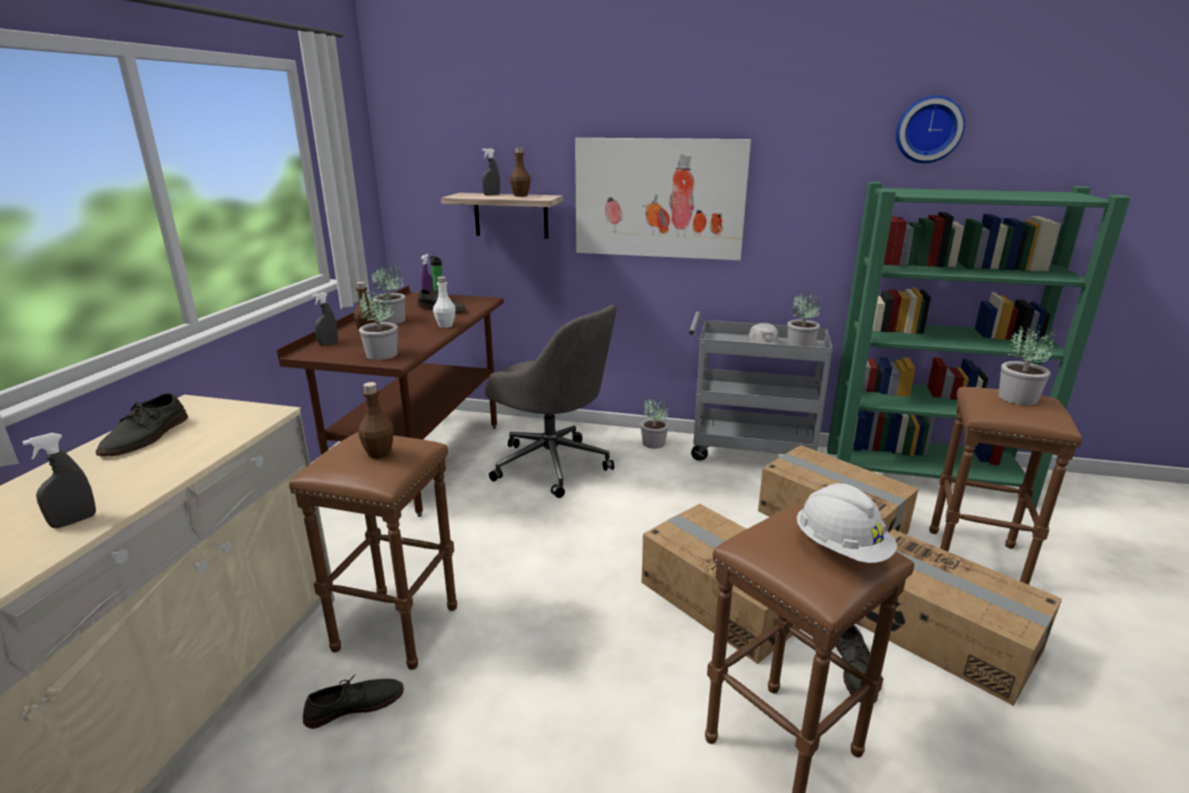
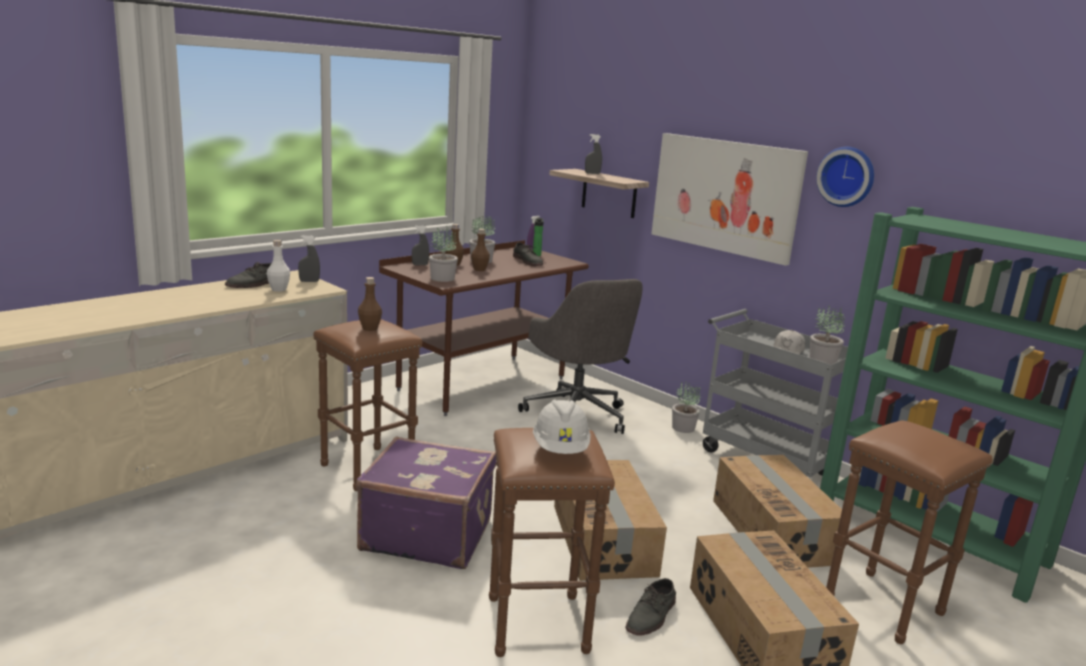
camera: 30 degrees right, 5 degrees down
grey spray bottle [23,433,96,528] -> grey spray bottle moved to [298,235,320,282]
grey shoe [303,674,404,729] -> none
white bottle [433,277,456,328] -> white bottle moved to [267,240,290,292]
brown bottle [510,148,531,197] -> brown bottle moved to [471,229,490,271]
wall clock [896,95,965,163] -> wall clock moved to [816,147,874,207]
potted plant [999,325,1056,405] -> none
none -> purple suitcase [356,436,496,569]

